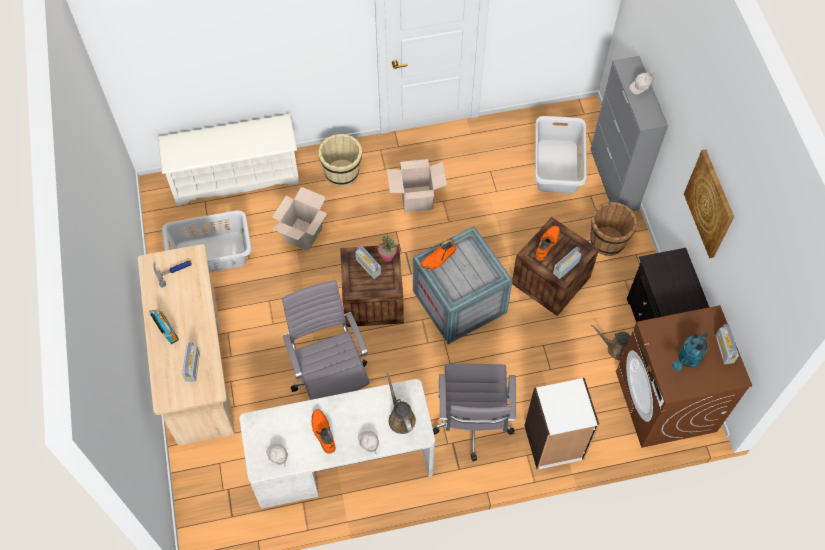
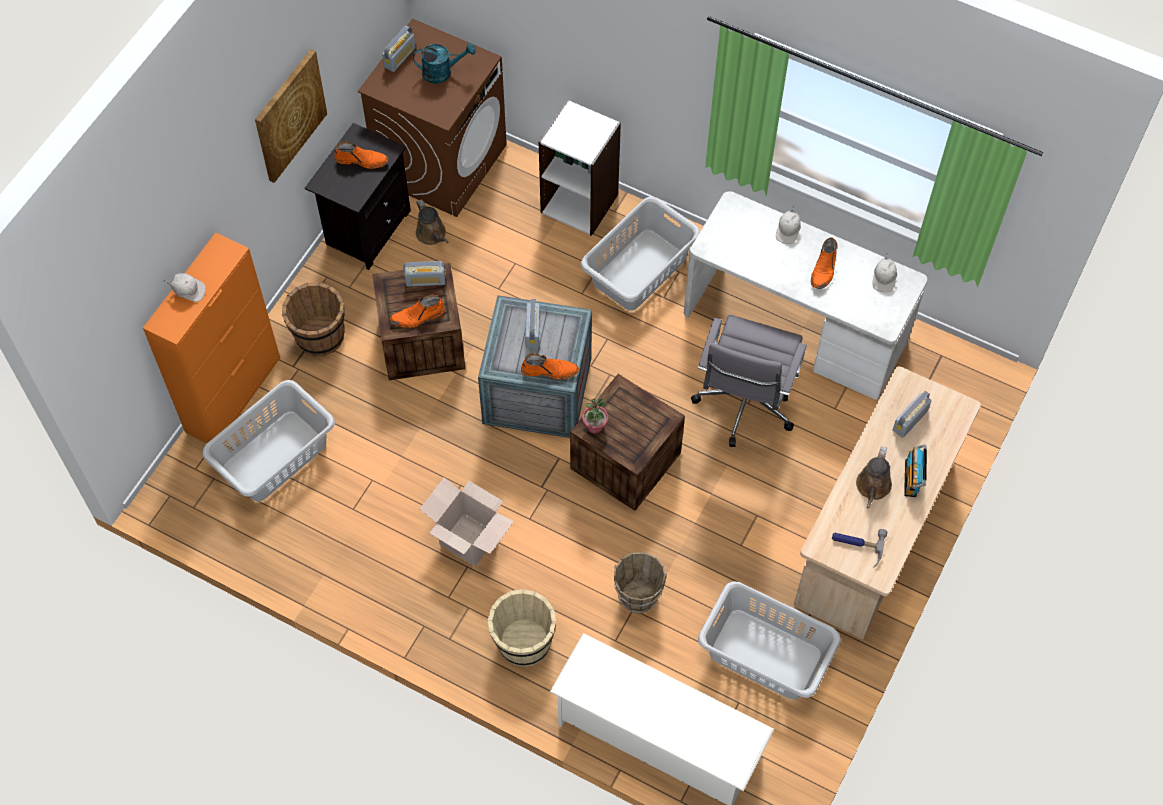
camera: 140 degrees left, 0 degrees up
cardboard box [272,187,327,251] -> brown bucket [614,552,667,614]
radio [355,245,381,279] -> radio moved to [525,299,540,348]
brown watering can [387,373,416,434] -> brown watering can moved to [856,446,892,509]
grey office chair [433,364,516,461] -> grey laundry basket [580,197,700,311]
grey cabinet [590,56,668,211] -> orange cabinet [143,233,280,443]
none -> orange boot [334,141,388,169]

